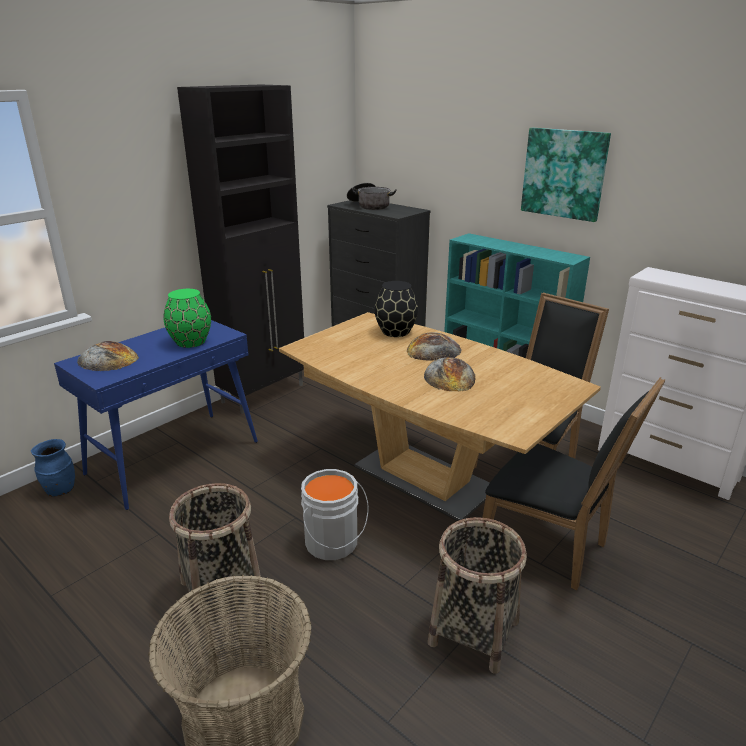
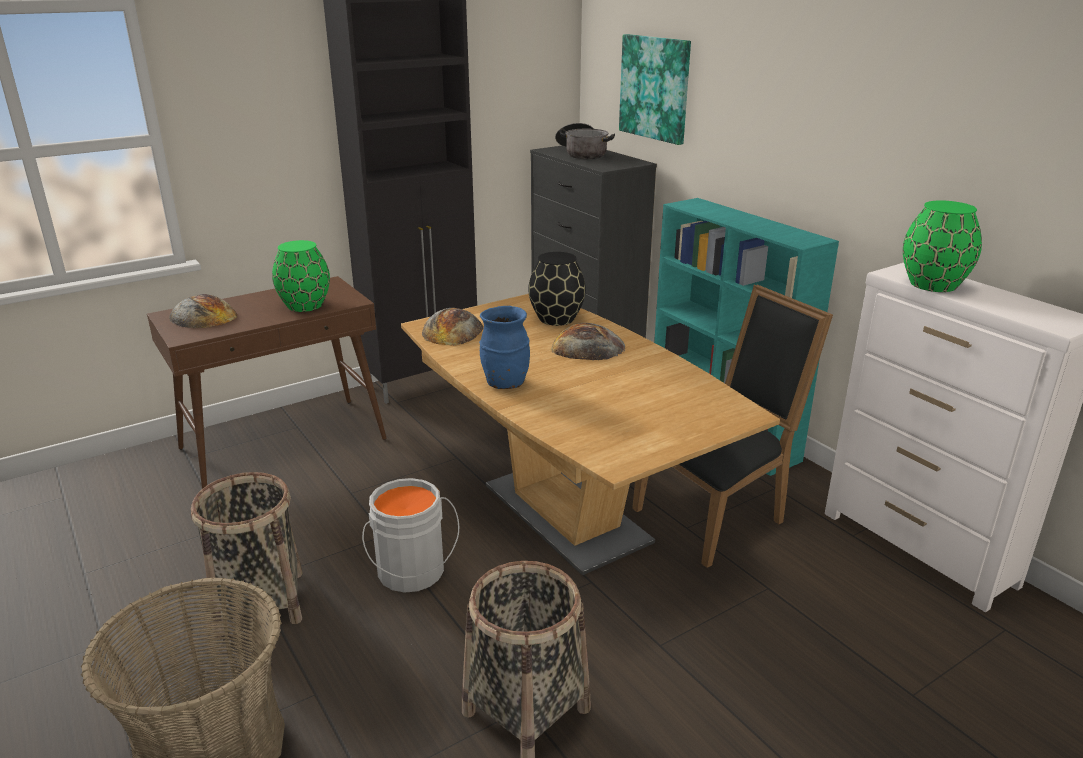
camera: 15 degrees right, 0 degrees up
blue vase [31,439,75,497] -> blue vase moved to [479,306,530,389]
blue console table [54,320,258,510] -> brown console table [147,276,387,489]
bread [424,357,476,391] -> bread moved to [422,308,484,346]
black chair [482,377,665,590] -> none
picture [521,128,611,222] -> picture moved to [619,34,691,145]
none -> green vase [903,200,982,292]

